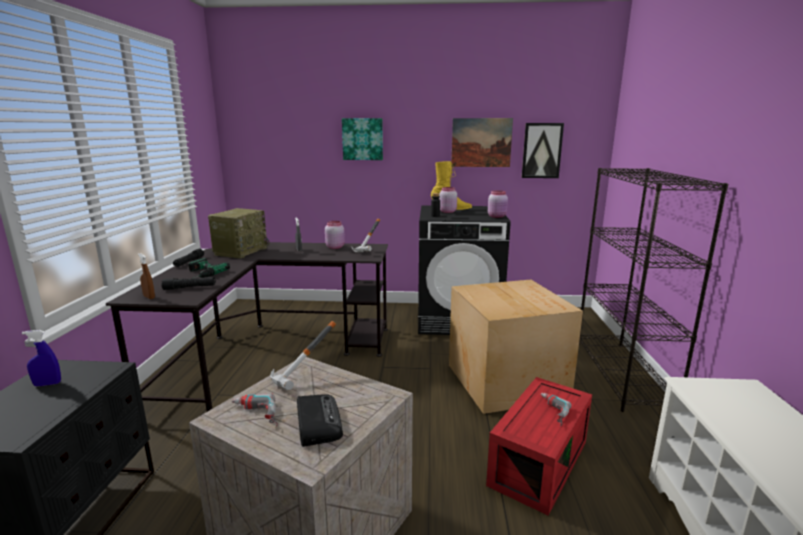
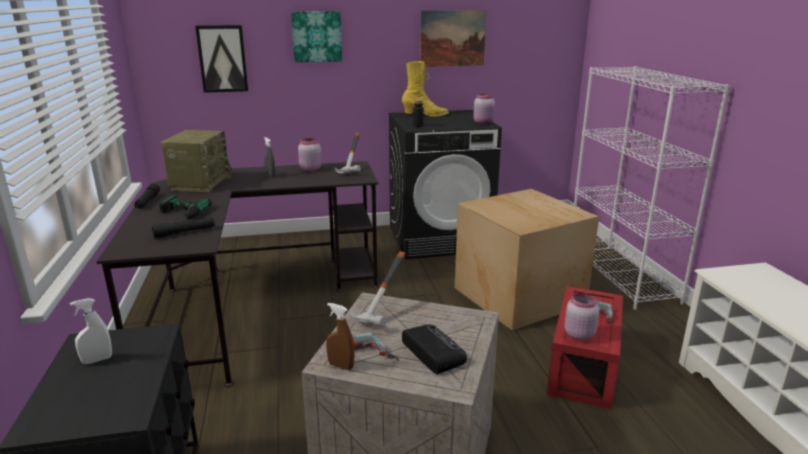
camera: 15 degrees left, 5 degrees up
blue spray bottle [22,330,61,386] -> white spray bottle [70,298,112,364]
brown spray bottle [138,253,155,299] -> brown spray bottle moved to [326,303,355,370]
pink jar [439,187,457,213] -> pink jar moved to [564,293,599,341]
picture [522,123,564,178] -> picture moved to [195,25,248,93]
black bookcase [579,168,728,412] -> white bookcase [574,66,730,310]

